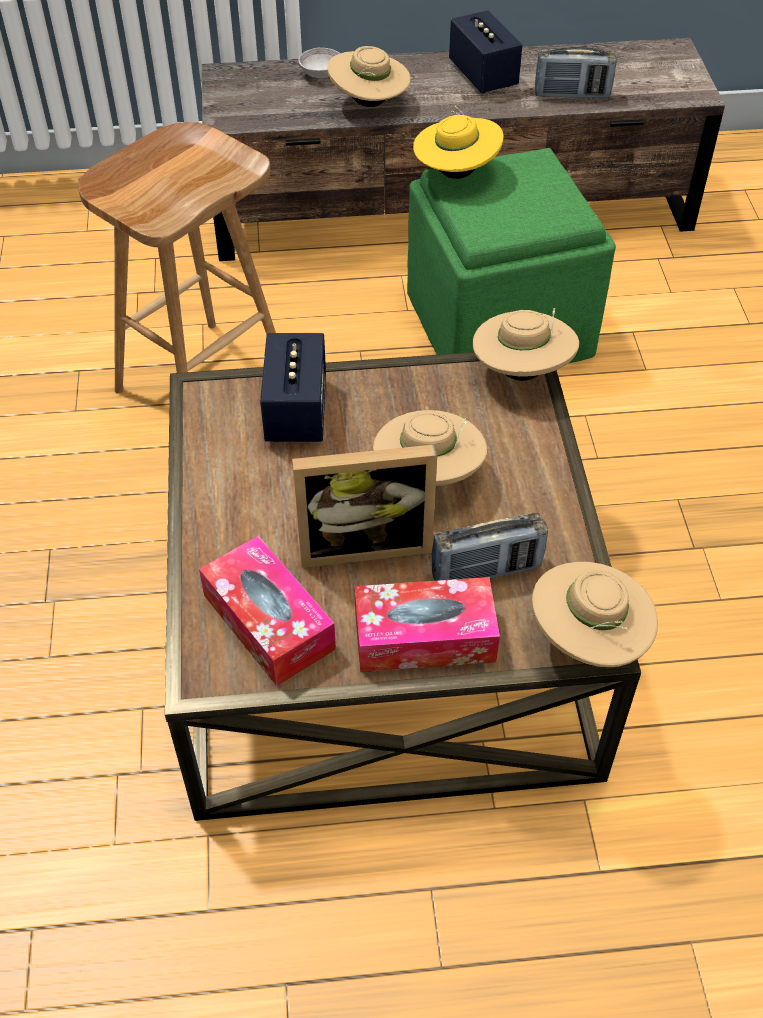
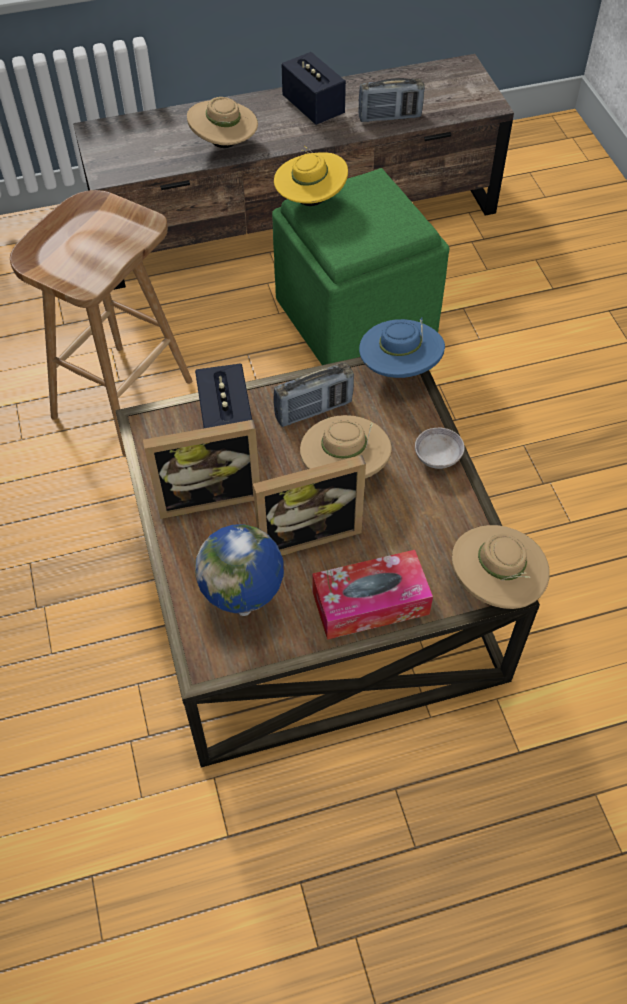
camera: 10 degrees left, 5 degrees up
tissue box [199,536,336,686] -> globe [195,524,284,616]
grey bowl [298,48,340,78] -> grey bowl moved to [415,428,465,469]
radio [431,513,548,581] -> radio moved to [273,362,354,427]
beige hat [473,308,579,381] -> blue hat [359,317,445,378]
none -> picture frame [143,420,260,519]

